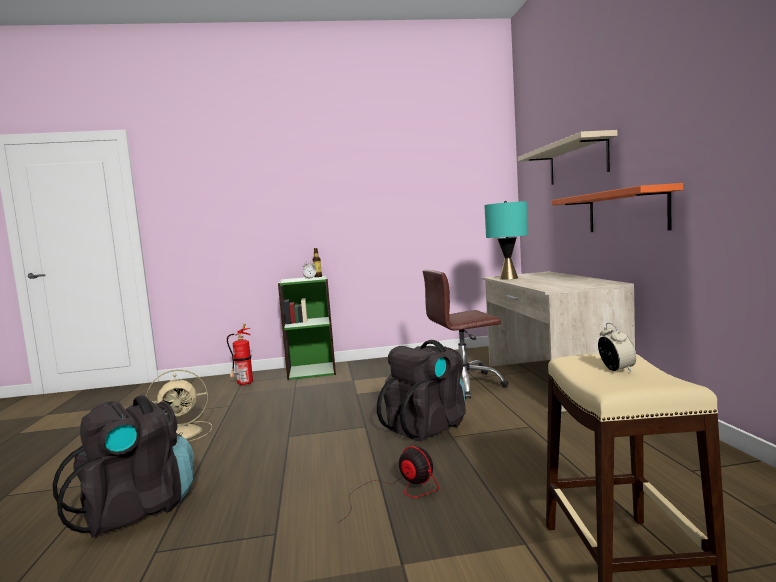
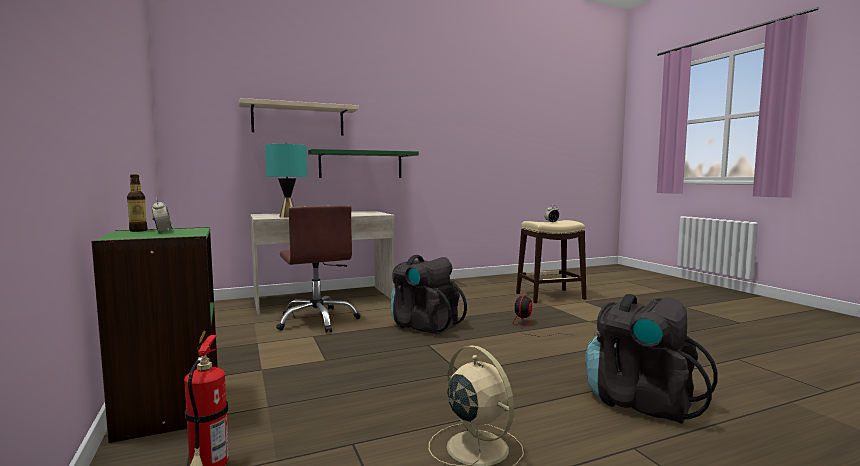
camera: 105 degrees left, 0 degrees up
orange shelf [552,183,683,232] -> green shelf [308,149,419,178]

